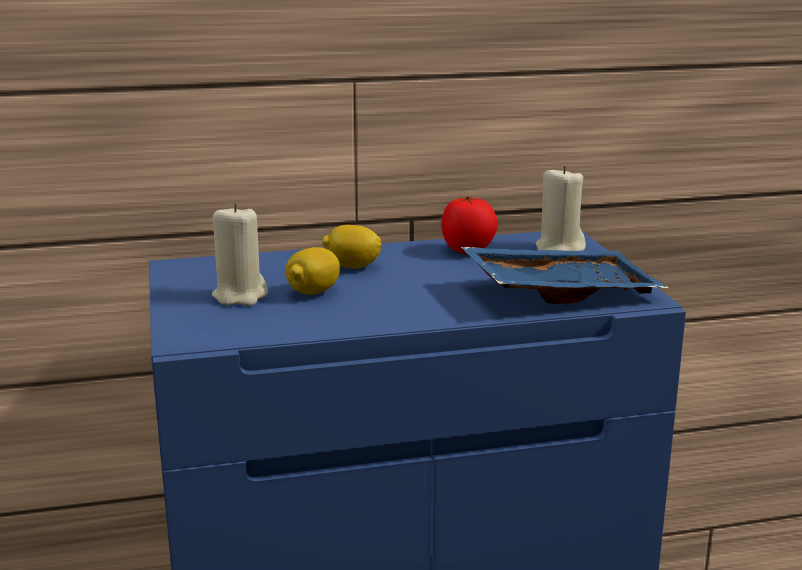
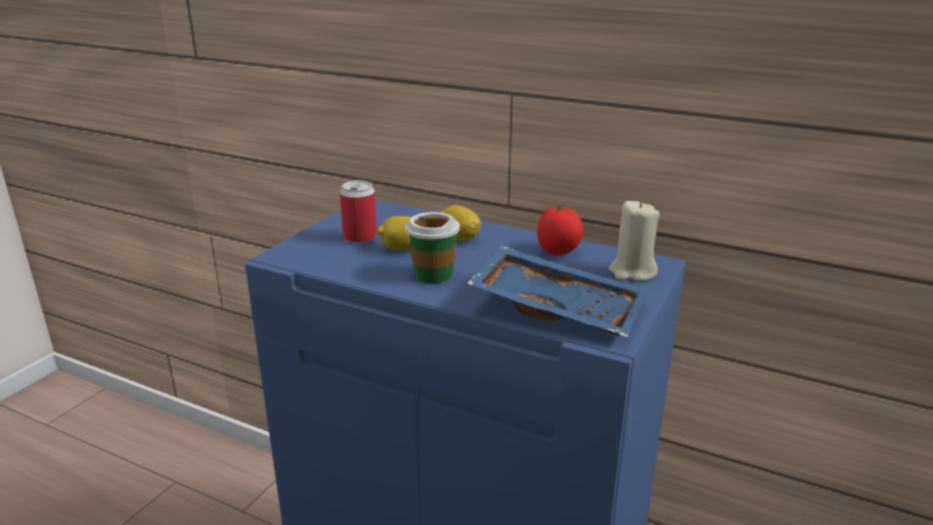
camera: 40 degrees right, 5 degrees up
beige candle [212,203,268,306] -> can [340,180,377,243]
none -> cup [405,212,460,283]

